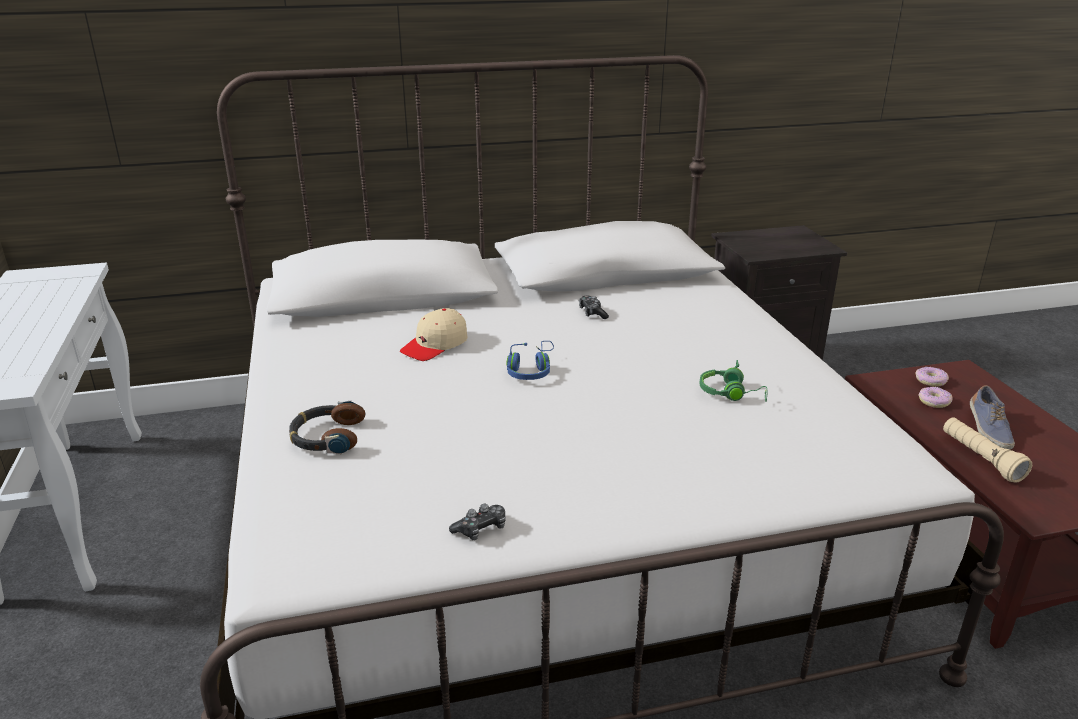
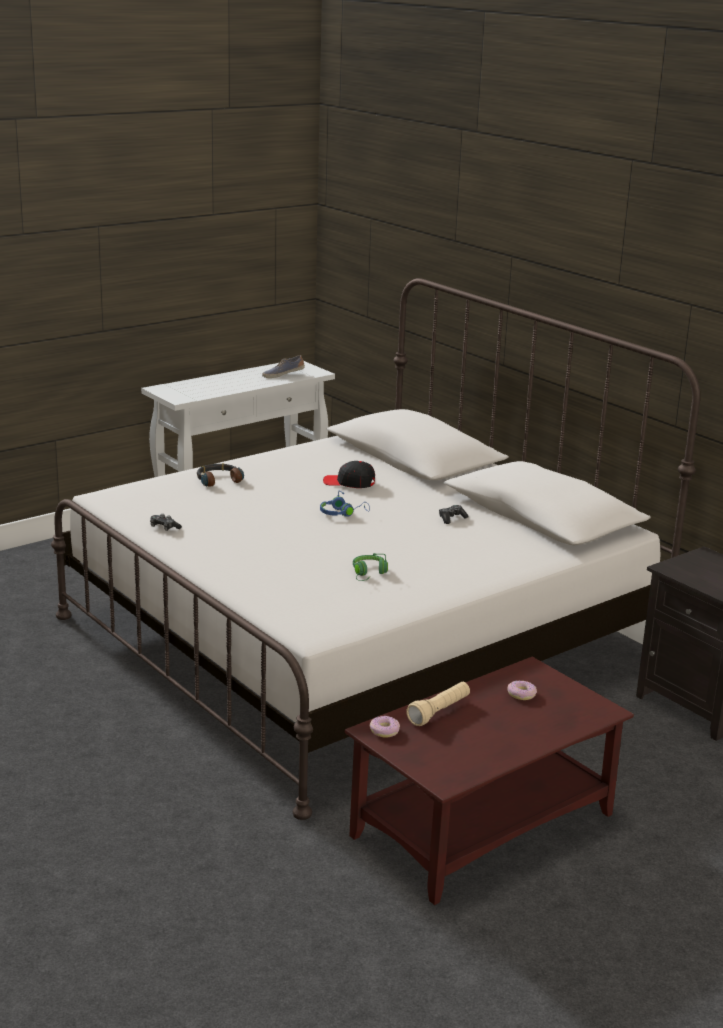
camera: 65 degrees right, 5 degrees down
beige cap [400,308,467,361] -> black cap [323,461,375,488]
donut [915,367,949,387] -> donut moved to [370,716,400,738]
shoe [970,385,1015,449] -> shoe moved to [262,355,305,378]

